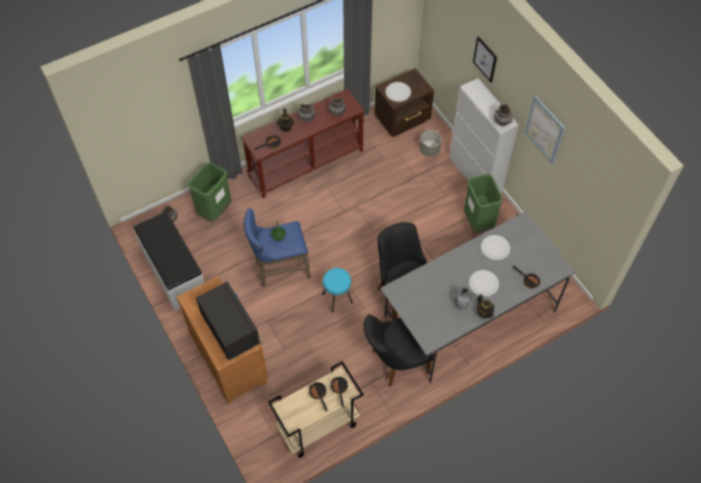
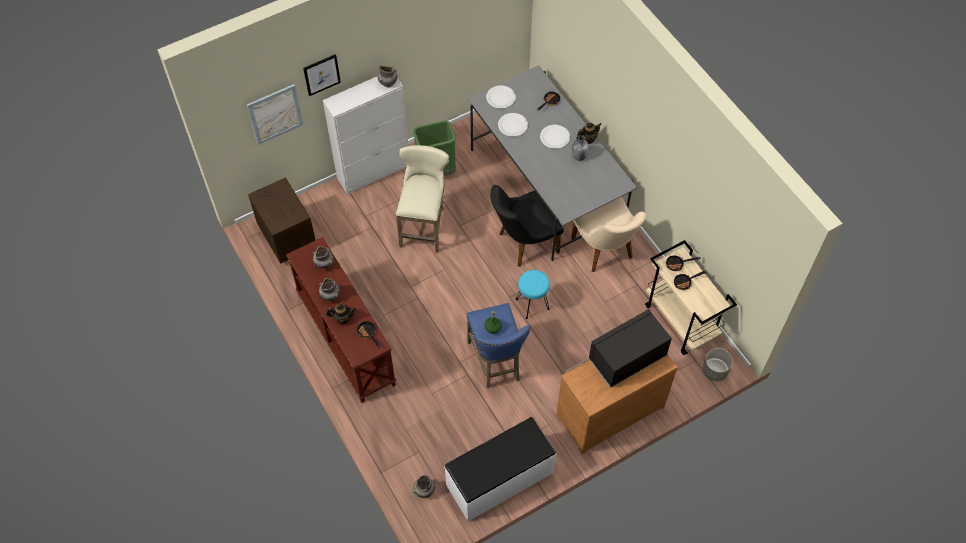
camera: 90 degrees left, 0 degrees up
green trash can [188,162,232,222] -> none
black chair [363,315,434,387] -> beige chair [571,197,646,272]
white plate [386,82,411,102] -> white plate moved to [486,86,516,108]
grey planter [420,130,442,157] -> grey planter moved to [702,348,733,382]
picture [524,95,565,164] -> picture moved to [247,84,303,145]
none -> beige stool [396,145,450,253]

